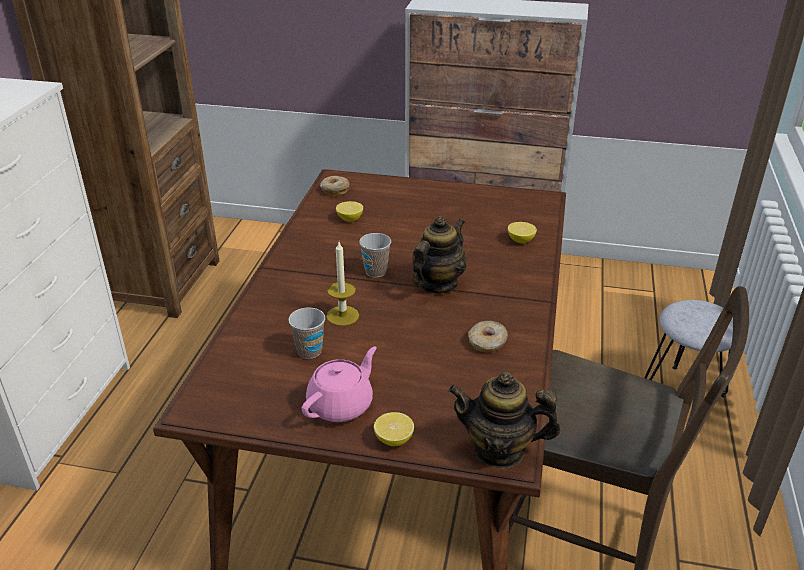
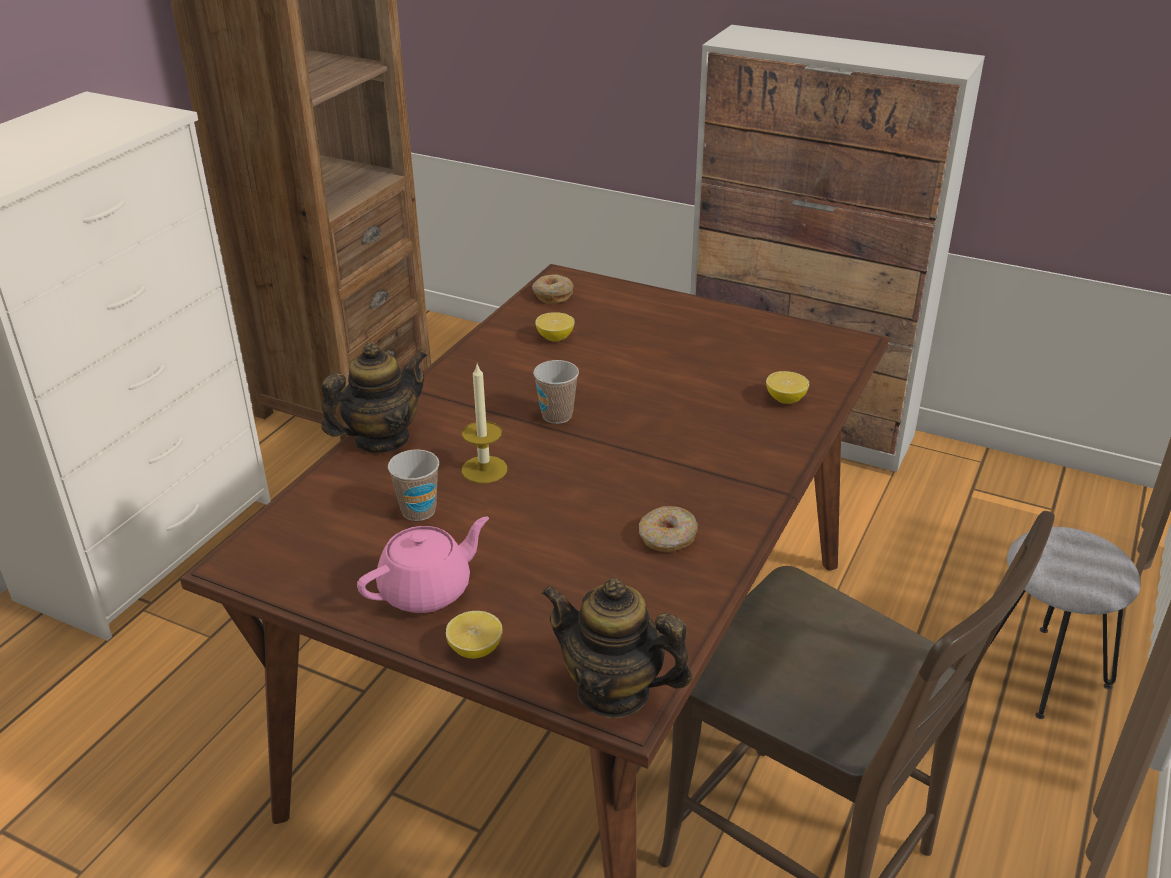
camera: 15 degrees right, 0 degrees up
teapot [413,216,467,294] -> teapot moved to [321,342,427,452]

